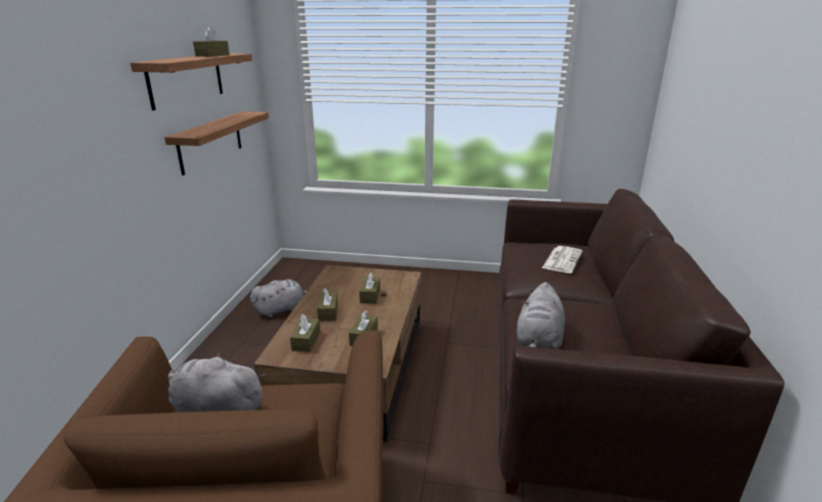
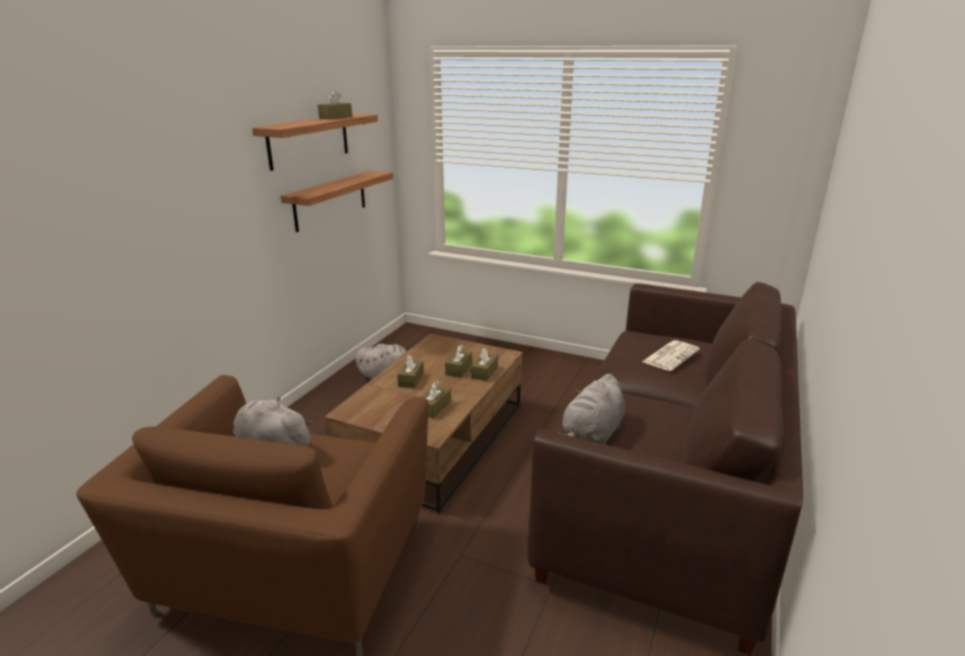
camera: 15 degrees right, 0 degrees up
brown tissue box [290,314,320,352] -> brown tissue box moved to [471,348,498,381]

